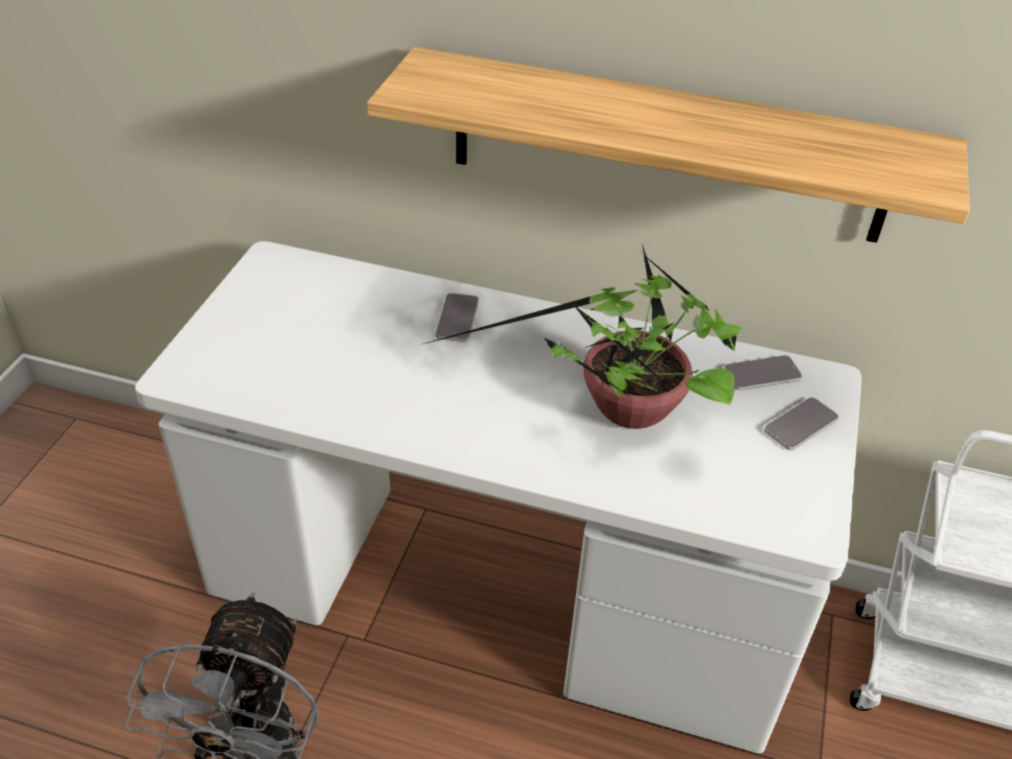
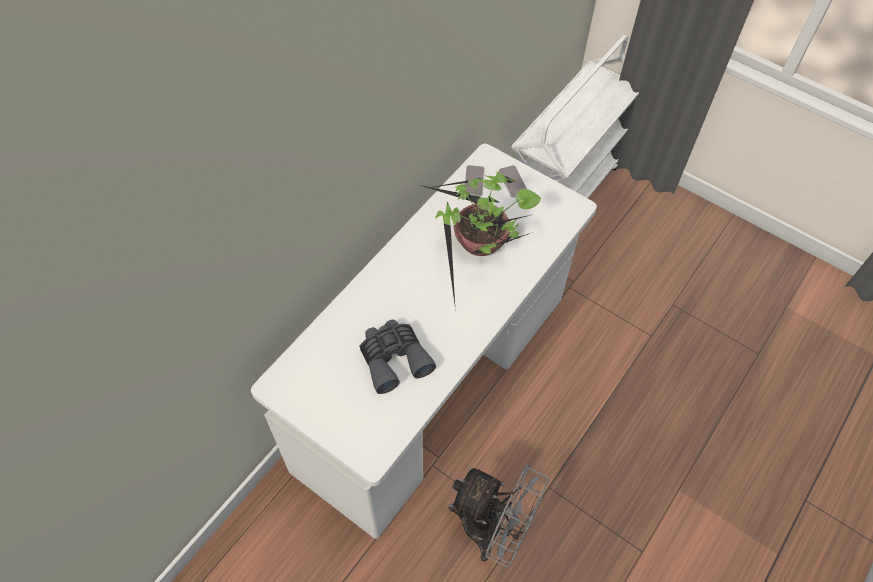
camera: 70 degrees left, 15 degrees up
shelf [367,47,970,243] -> none
phone [436,293,479,342] -> none
none -> grey binoculars [360,319,436,394]

